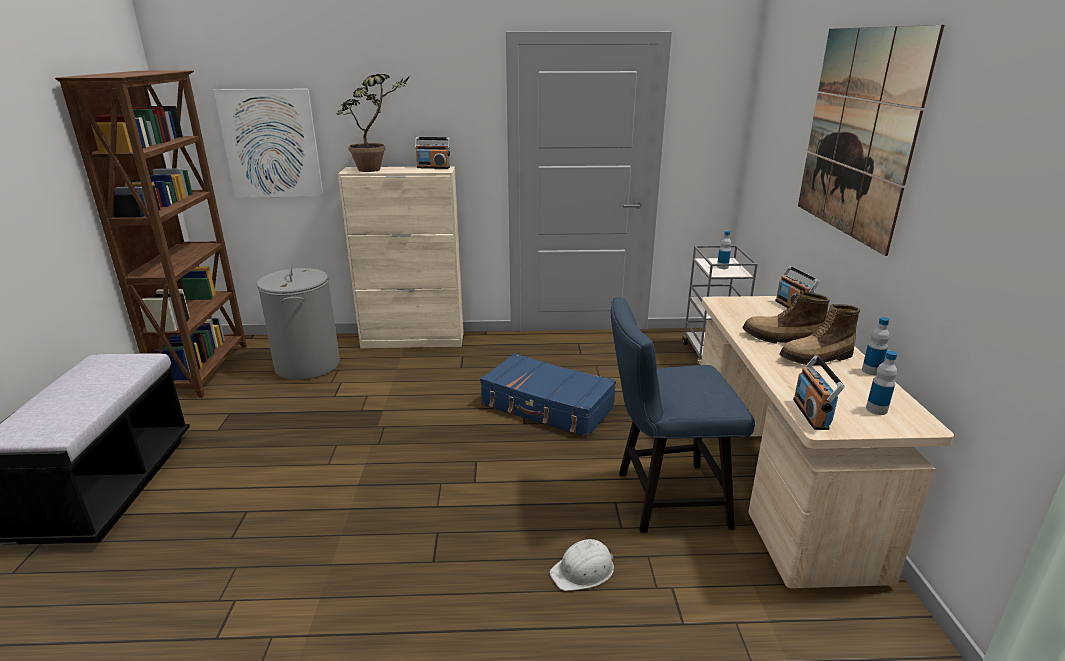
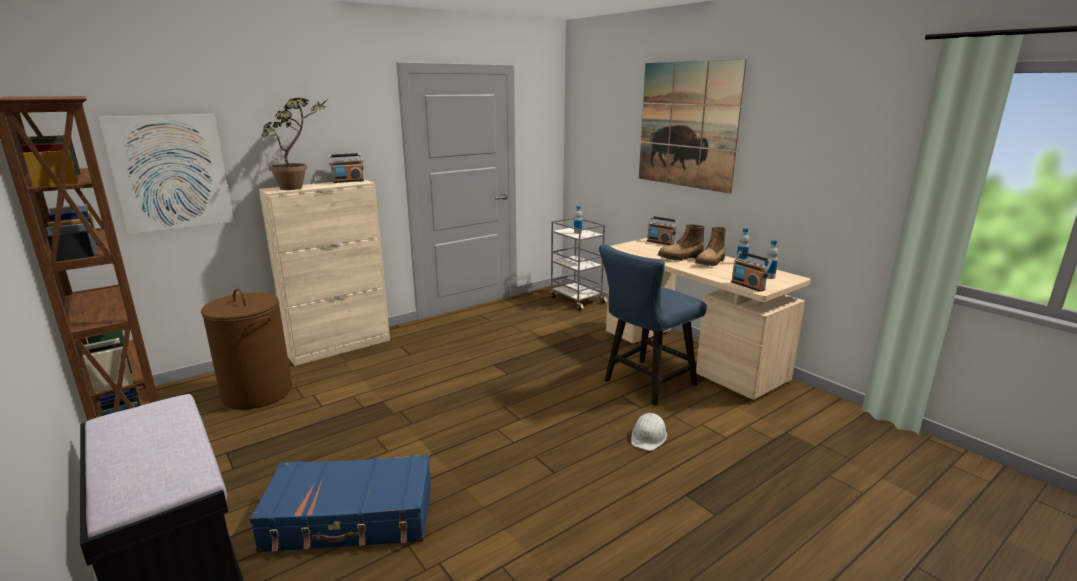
camera: 35 degrees left, 5 degrees down
grey laundry basket [257,264,340,380] -> brown laundry basket [201,289,292,409]
blue suitcase [480,353,616,438] -> blue suitcase moved to [249,454,431,553]

